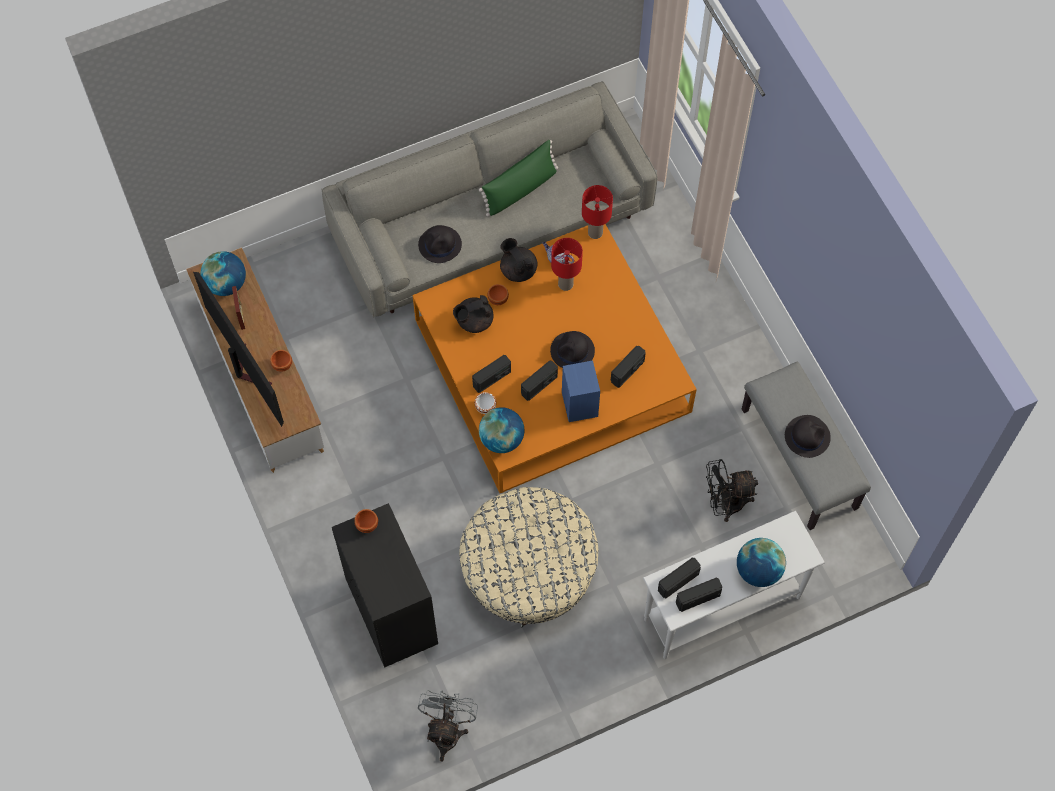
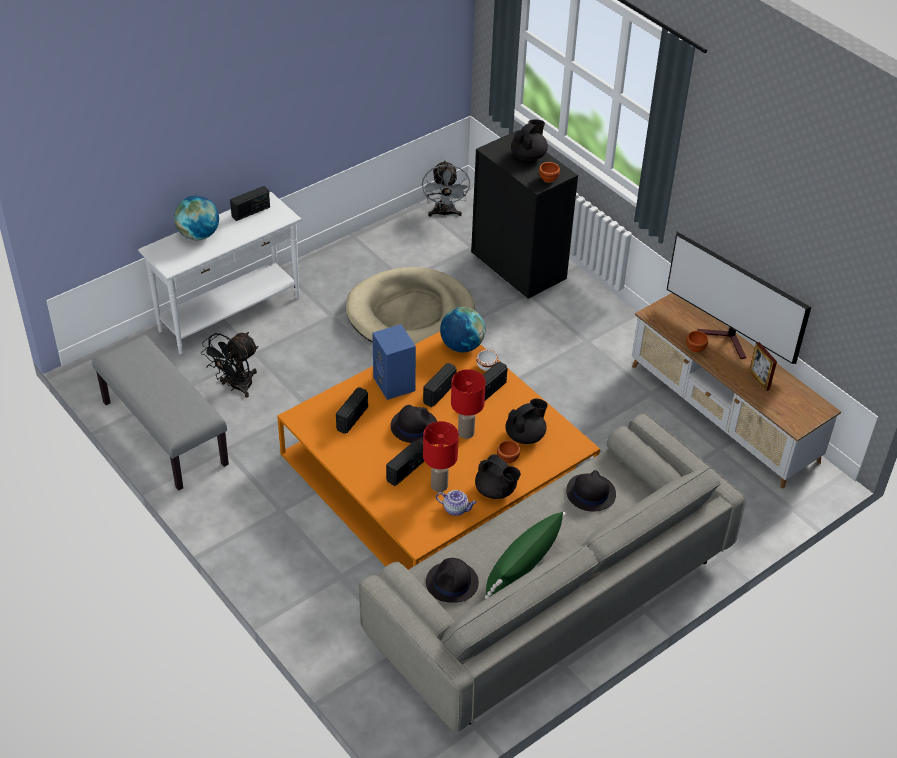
camera: 165 degrees right, 20 degrees down
globe [201,251,246,296] -> none
beige ottoman [459,487,598,628] -> beige dog bed [346,267,475,344]
red table lamp [582,185,613,239] -> red table lamp moved to [451,369,486,439]
radio [658,557,701,598] -> radio moved to [386,440,424,486]
black fan [706,459,758,522] -> black fan turned 150 degrees clockwise [201,332,258,398]
black hat [785,415,831,458] -> black hat moved to [426,558,479,603]
none -> black teapot [511,119,548,161]

